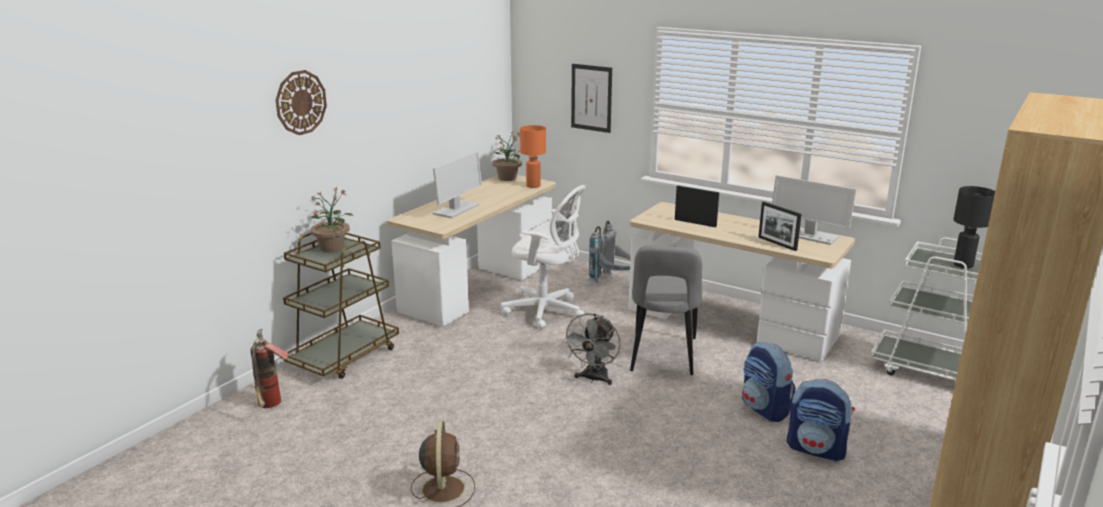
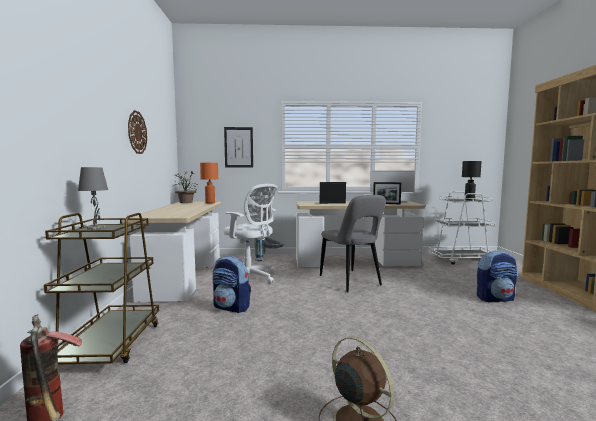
camera: 35 degrees left, 15 degrees down
wall clock [276,70,327,135] -> wall clock moved to [128,110,147,154]
potted plant [310,187,354,252] -> grey table lamp [78,167,108,230]
monitor [433,151,482,218] -> none
white office chair [501,185,586,330] -> white office chair turned 45 degrees clockwise [224,184,278,284]
grey fan [562,313,621,385] -> none
backpack [742,342,796,422] -> backpack moved to [212,256,251,313]

